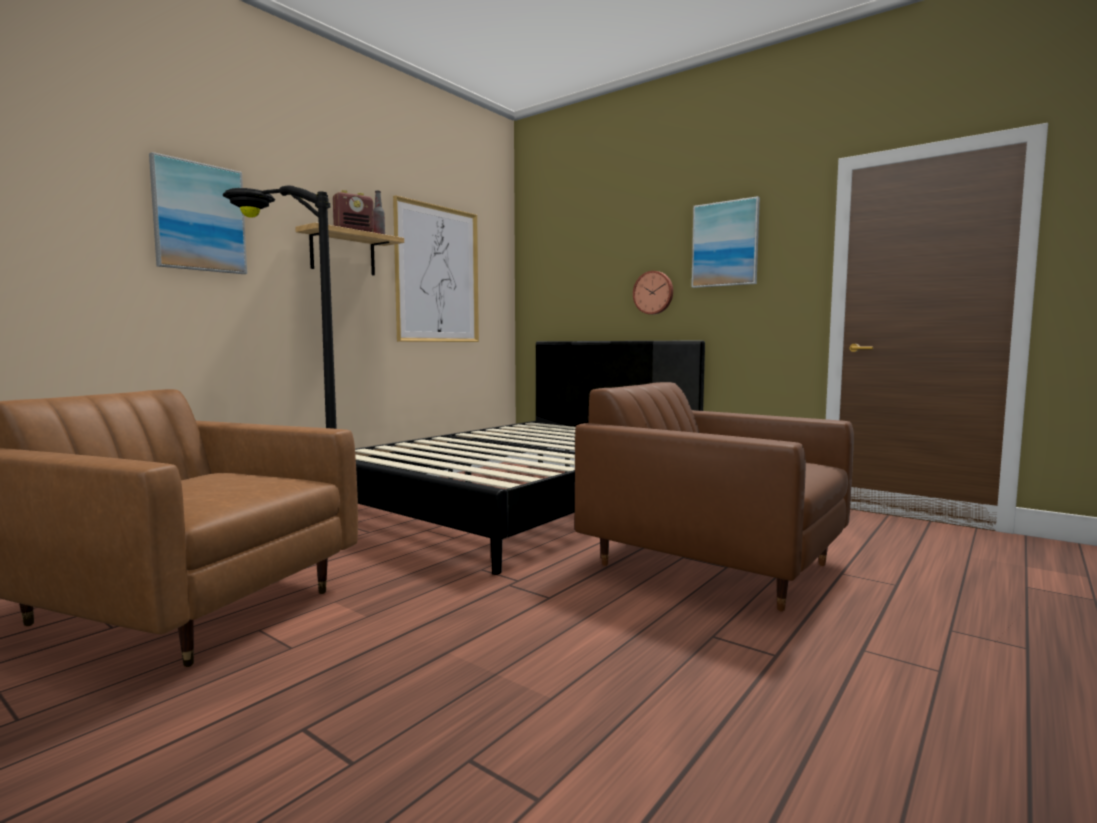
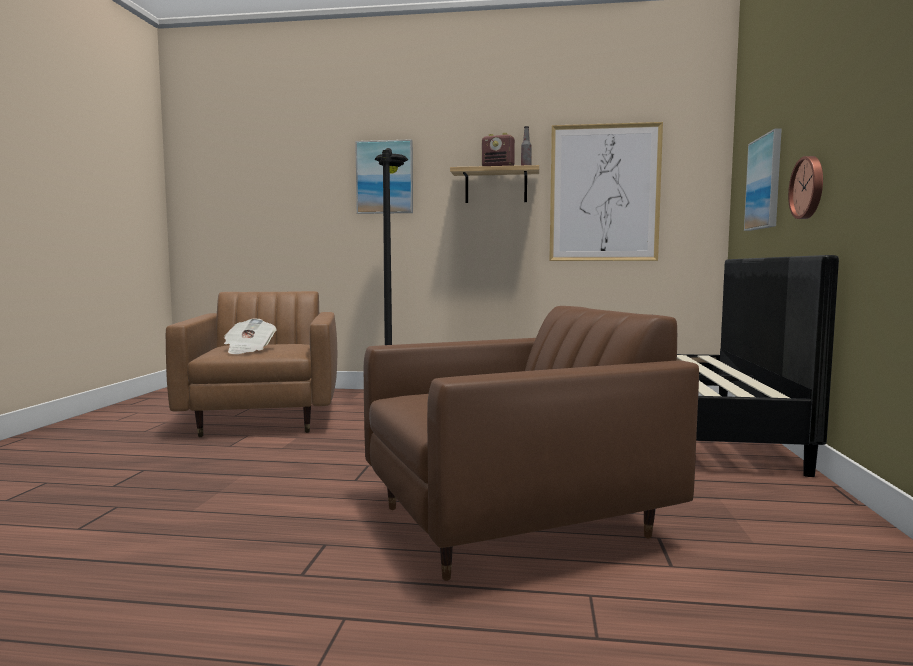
camera: 60 degrees right, 0 degrees up
brown armchair [575,382,854,611] -> brown armchair turned 60 degrees clockwise [364,306,699,581]
picture [691,196,760,288] -> picture moved to [744,128,782,231]
none -> newspaper [224,318,277,354]

